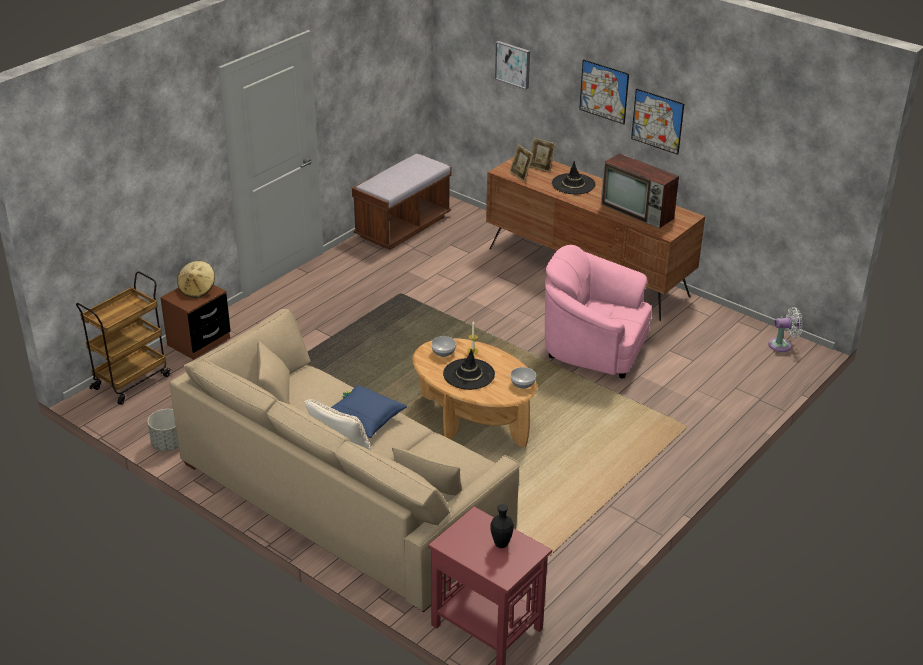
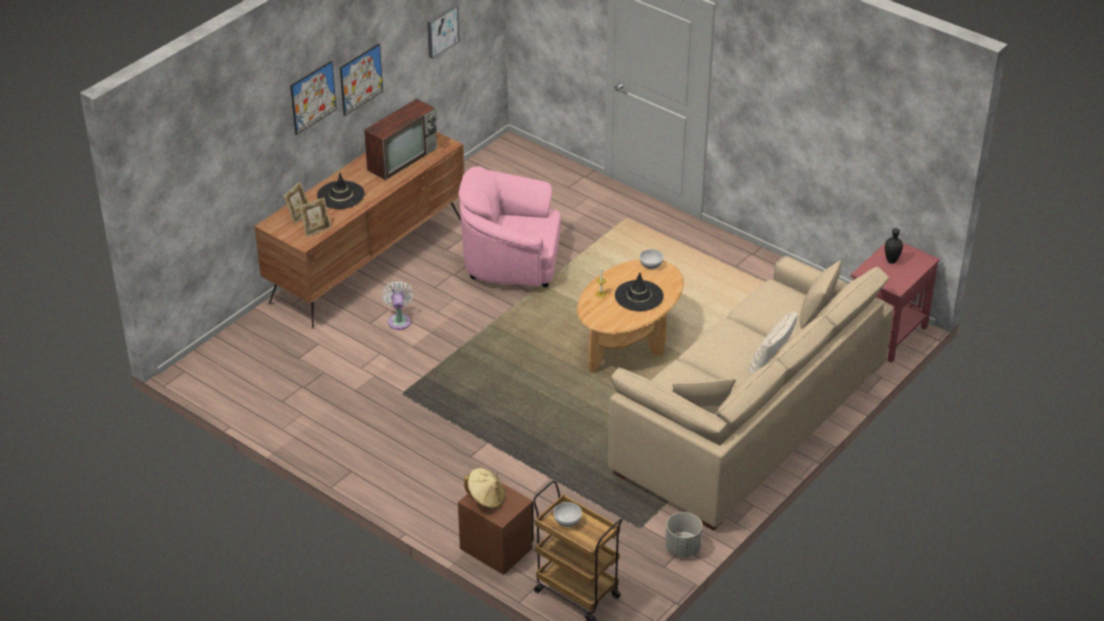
camera: 90 degrees left, 5 degrees up
blue pillow [331,385,407,438] -> none
brown bench [352,153,451,250] -> none
bowl [431,336,456,357] -> bowl moved to [554,502,582,527]
picture [495,41,530,89] -> picture moved to [427,4,460,59]
pink armchair [545,245,652,379] -> pink armchair turned 75 degrees clockwise [459,166,561,287]
white fan [768,307,803,352] -> white fan moved to [382,281,414,330]

